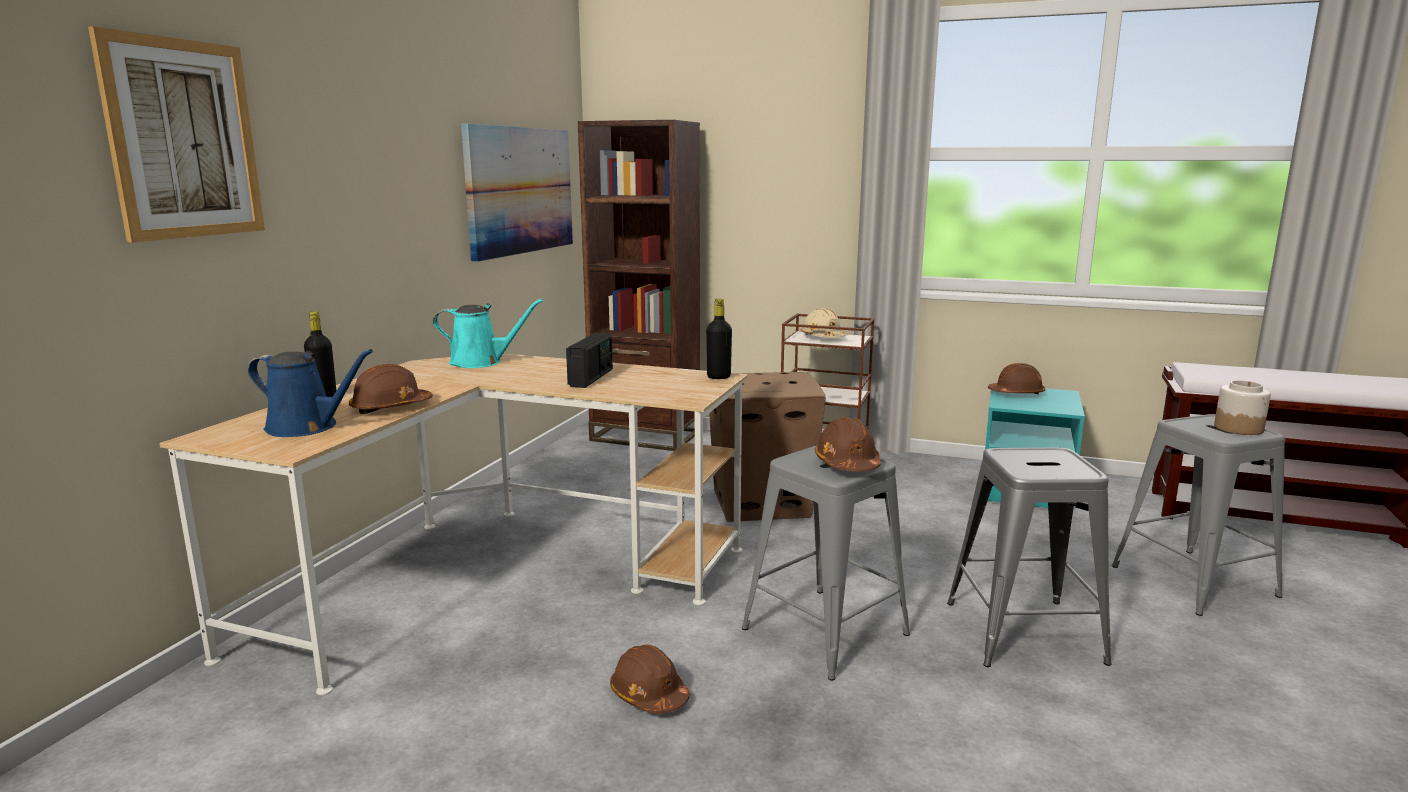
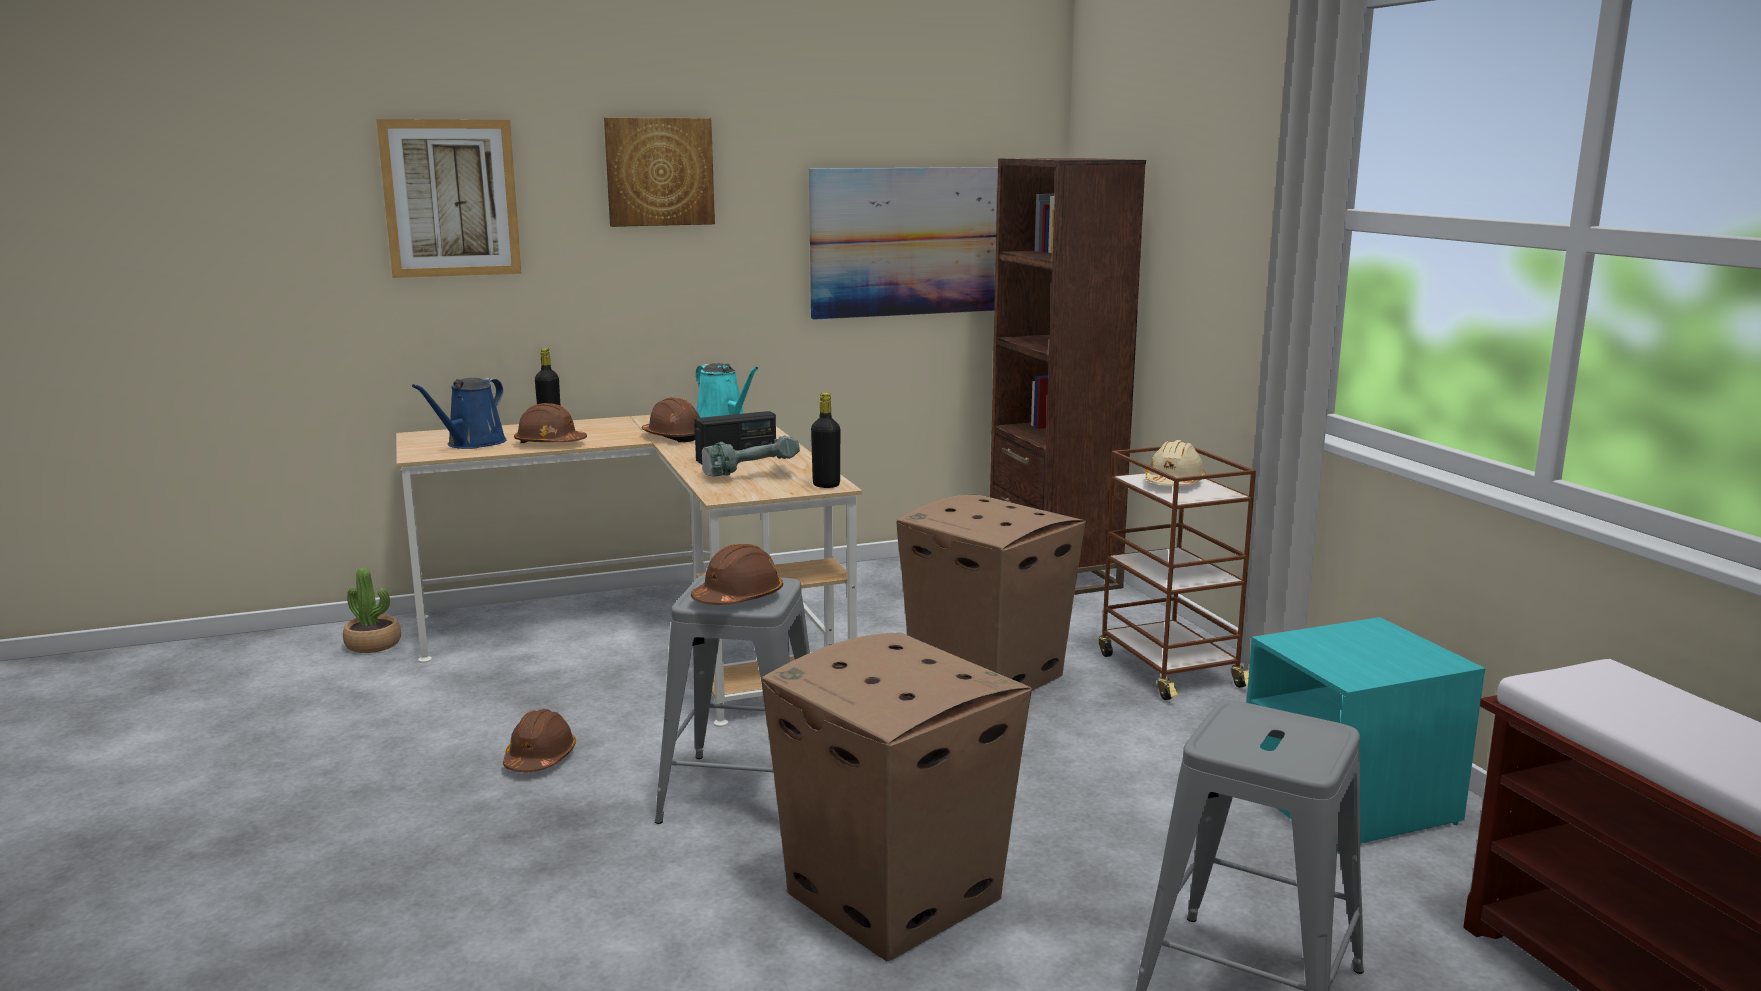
camera: 50 degrees right, 0 degrees up
blue watering can [248,349,373,437] -> blue watering can turned 45 degrees clockwise [412,378,507,449]
grey stool [947,448,1112,667] -> cardboard box [762,633,1032,961]
brown hard hat [988,363,1045,394] -> brown hard hat moved to [642,397,700,442]
jar [1214,380,1271,435] -> none
none -> potted plant [343,568,401,653]
none -> picture [604,117,715,227]
none -> power drill [702,435,800,476]

